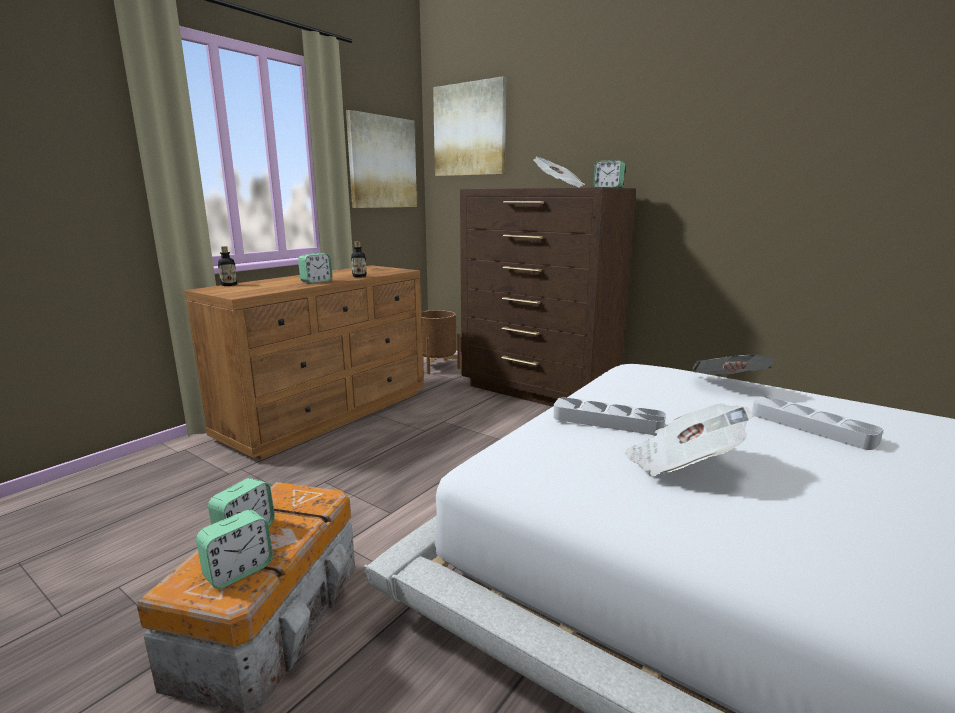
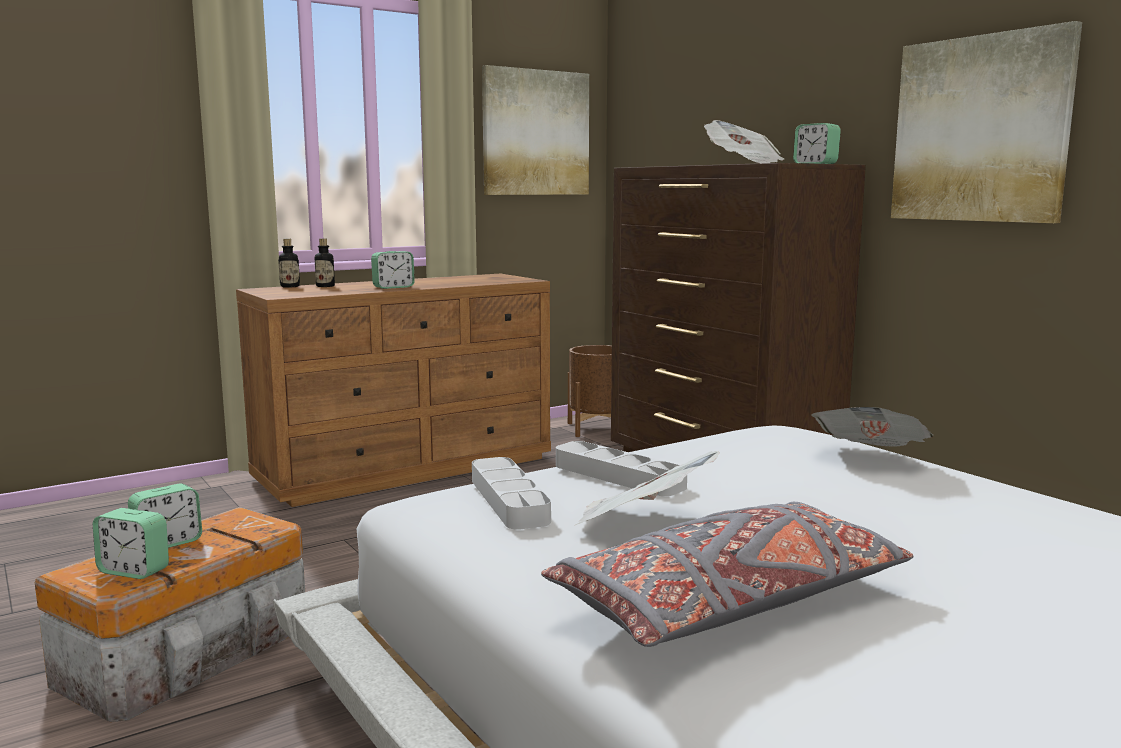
camera: 20 degrees right, 5 degrees down
alarm clock [196,510,273,589] -> alarm clock turned 45 degrees clockwise [93,508,169,579]
bottle [351,241,366,277] -> bottle moved to [315,238,335,287]
picture [433,76,506,176] -> picture moved to [891,21,1082,223]
grey tray [752,396,883,450] -> grey tray moved to [472,457,551,530]
none -> grey pillow [541,502,914,647]

